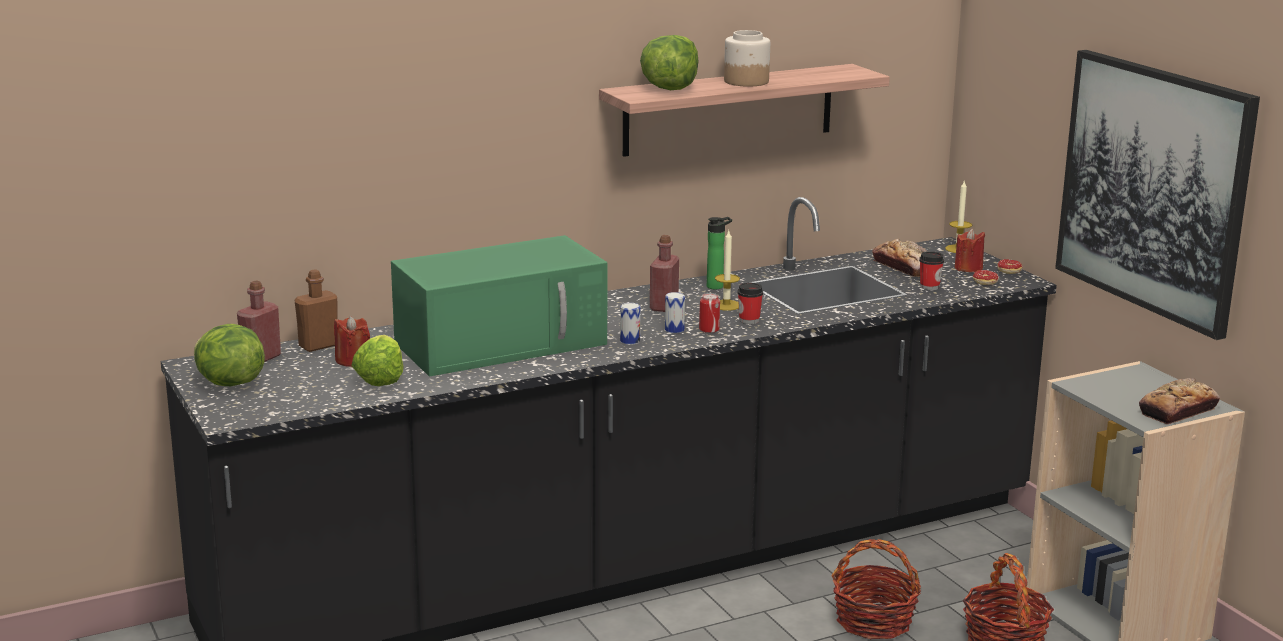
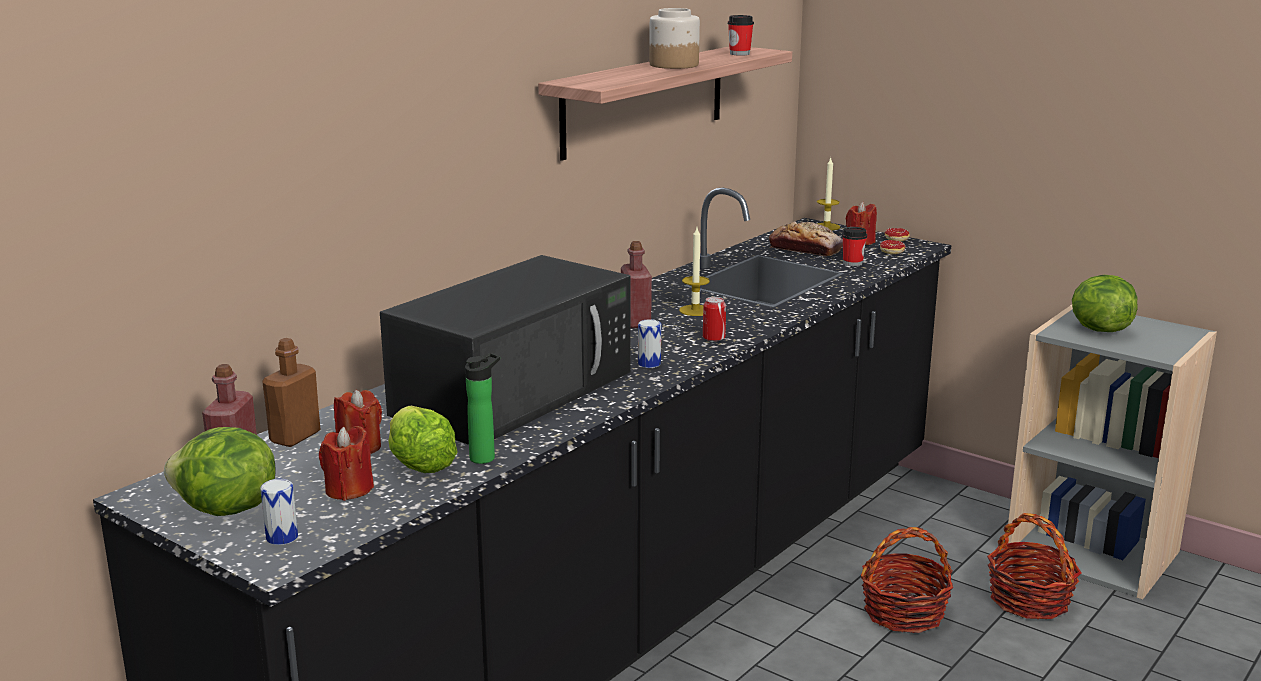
camera: 25 degrees left, 0 degrees up
green microwave [391,235,608,376] -> black microwave [380,255,631,445]
lettuce [640,35,699,90] -> lettuce moved to [1072,275,1137,332]
can [665,292,685,333] -> can moved to [260,479,298,545]
bottle [707,217,732,289] -> bottle moved to [465,353,500,464]
cup [737,283,763,324] -> cup moved to [728,15,754,56]
picture [1055,50,1260,340] -> none
bread [1139,378,1220,424] -> none
none -> red candle [319,426,374,501]

